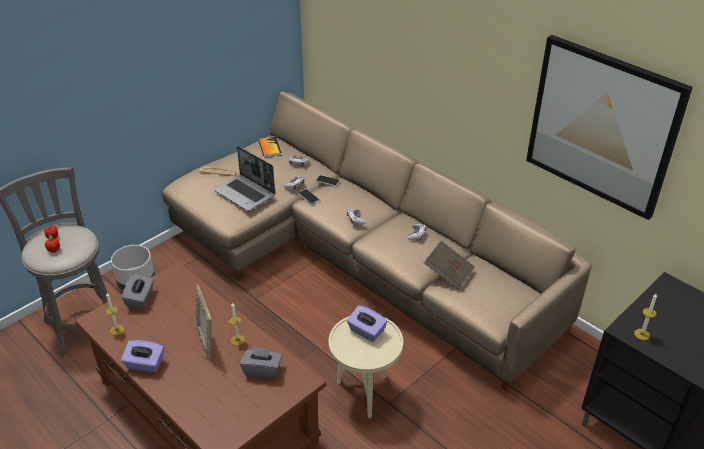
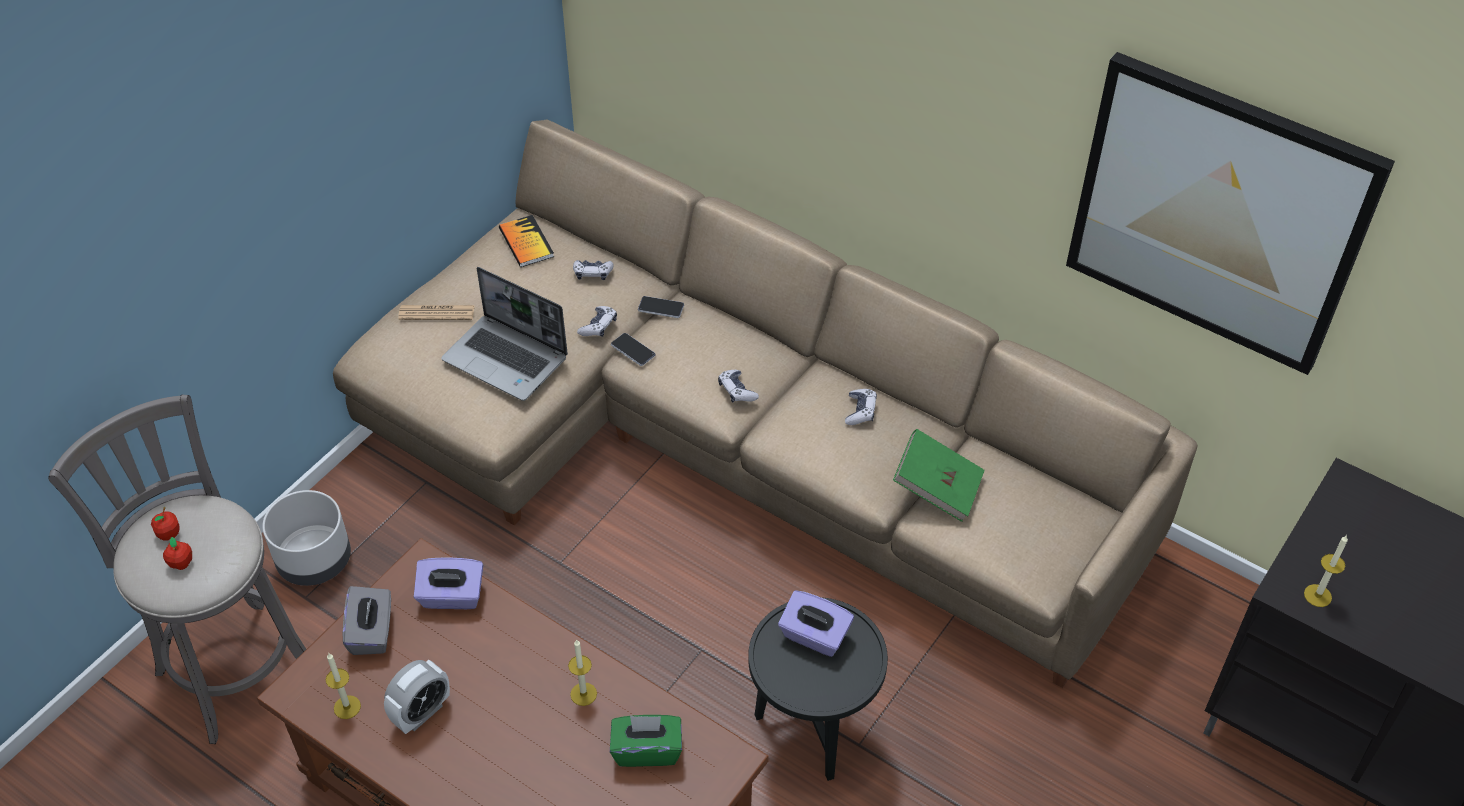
camera: 10 degrees left, 10 degrees up
purple tissue box [121,340,164,373] -> purple tissue box moved to [414,557,484,609]
picture frame [196,284,212,362] -> none
grey tissue box [240,347,282,379] -> green tissue box [610,715,682,767]
beige side table [329,316,403,418] -> black side table [748,597,888,781]
brown book [424,241,475,289] -> green book [893,429,985,522]
none -> alarm clock [384,660,450,734]

